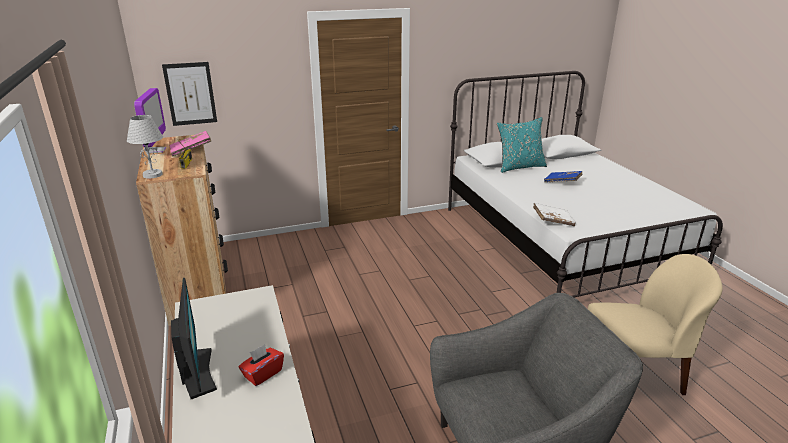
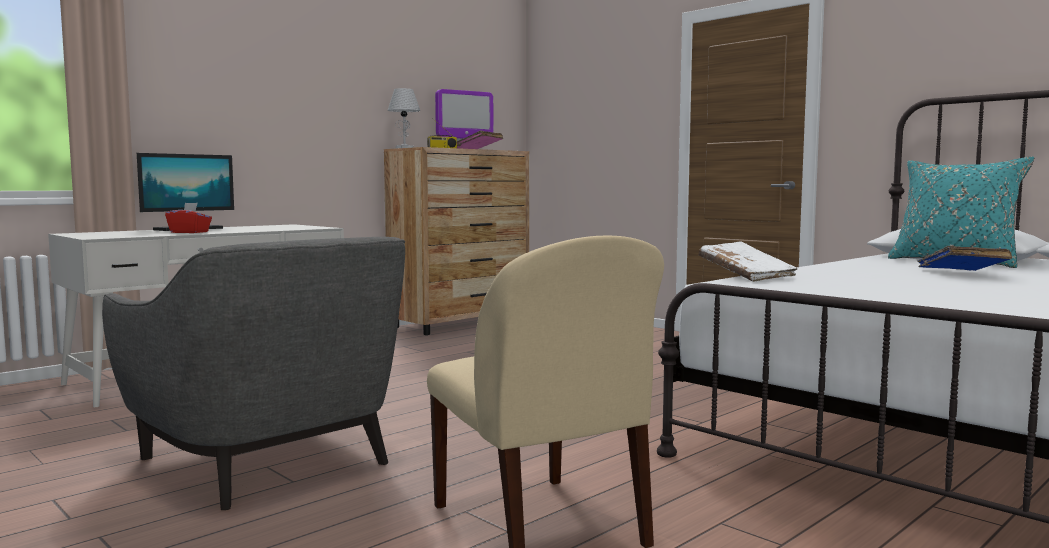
camera: 65 degrees right, 20 degrees down
picture [162,62,217,126] -> none

